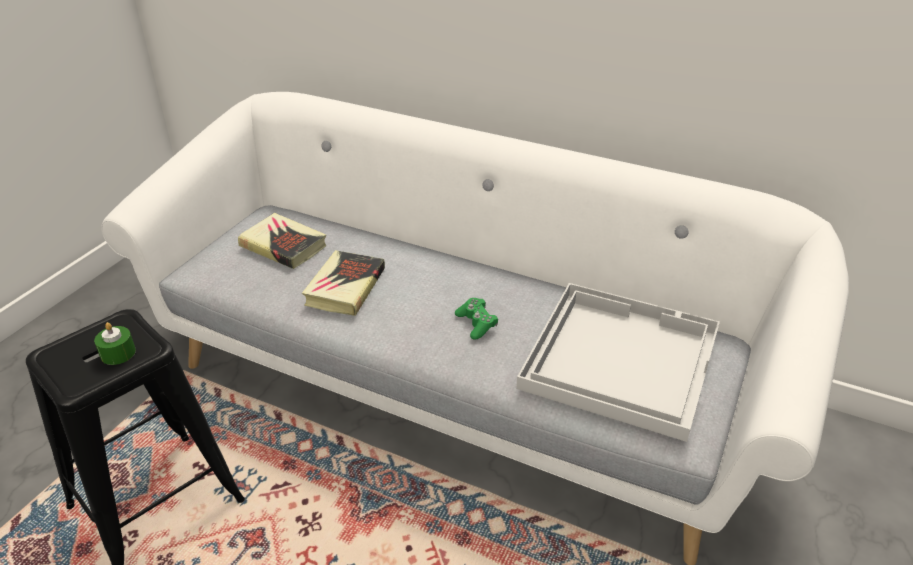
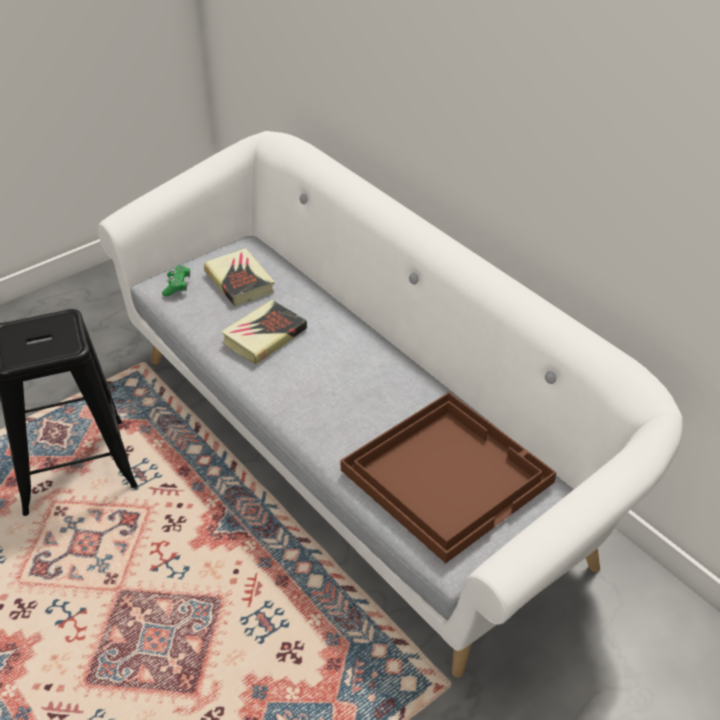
camera: 25 degrees right, 5 degrees up
green candle [94,322,136,365] -> none
green game controller [455,298,498,340] -> green game controller moved to [162,265,190,296]
white tray [516,283,720,442] -> brown tray [340,392,557,563]

